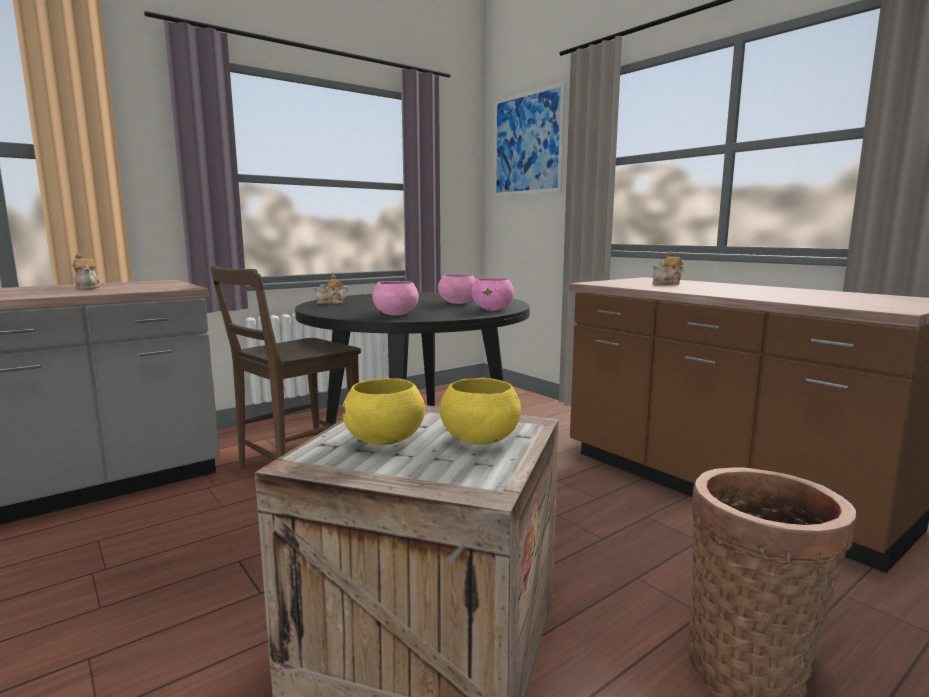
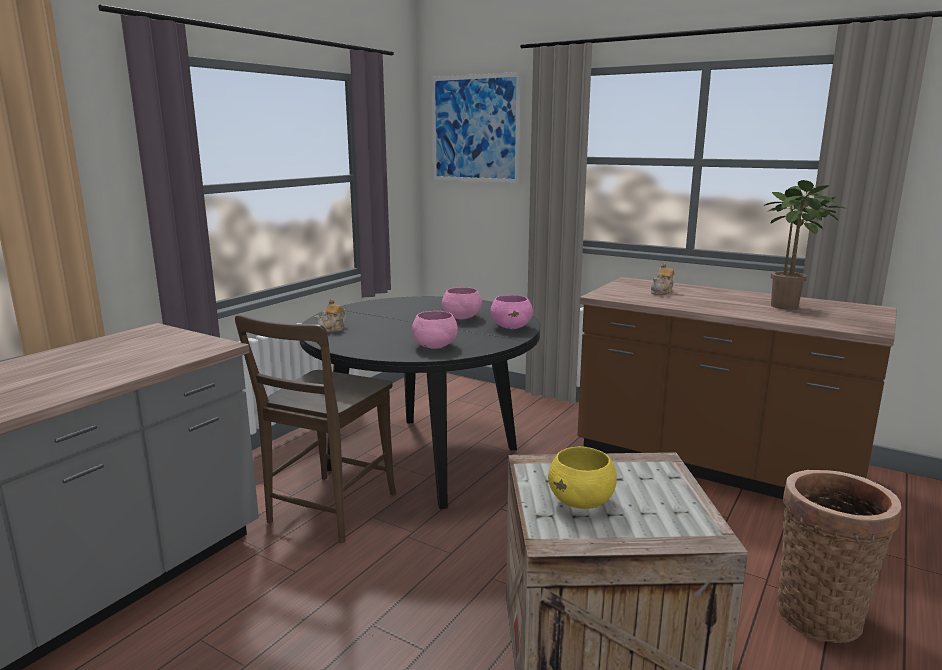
camera: 20 degrees left, 5 degrees up
teapot [73,253,101,289] -> none
yellow bowl [440,378,521,445] -> none
none -> potted plant [764,180,847,310]

